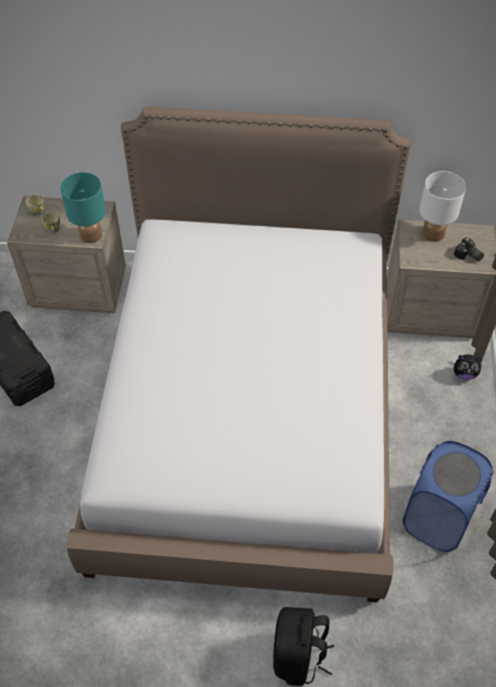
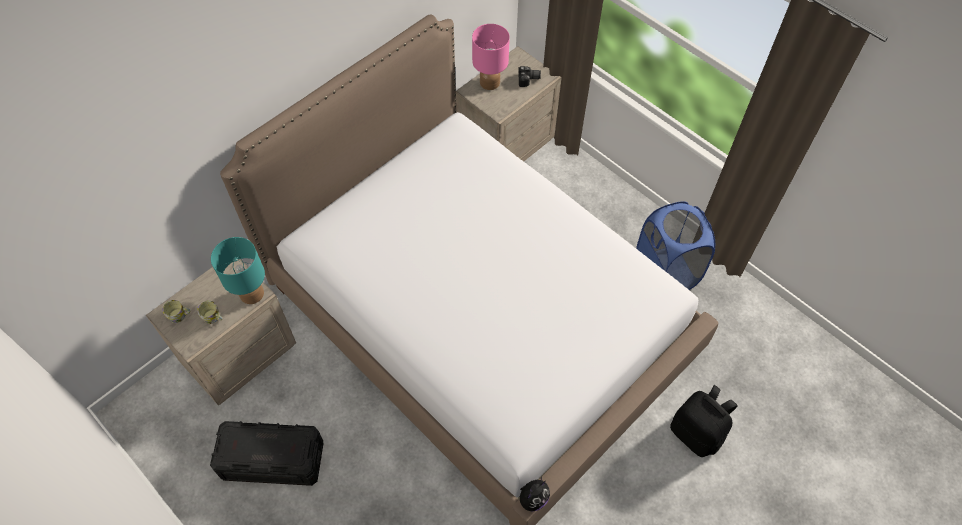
camera: 50 degrees left, 5 degrees up
white table lamp [419,171,466,242] -> pink table lamp [472,24,510,90]
plush toy [454,355,482,380] -> plush toy moved to [520,477,550,512]

